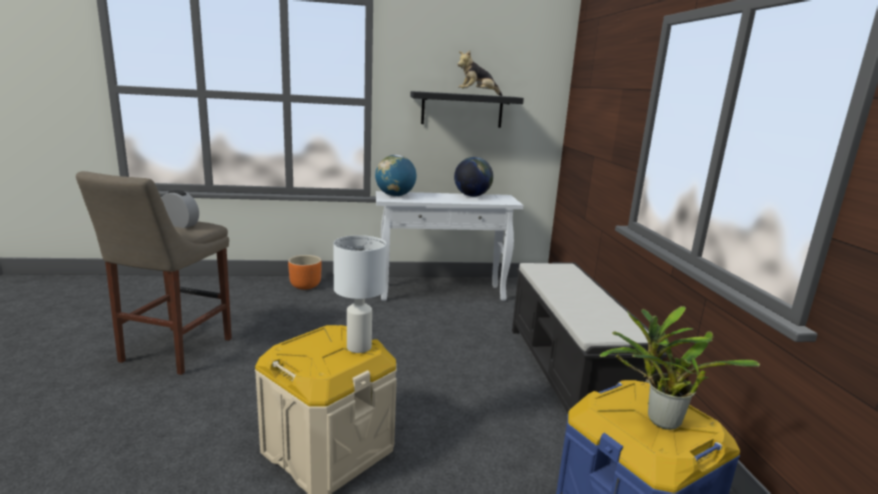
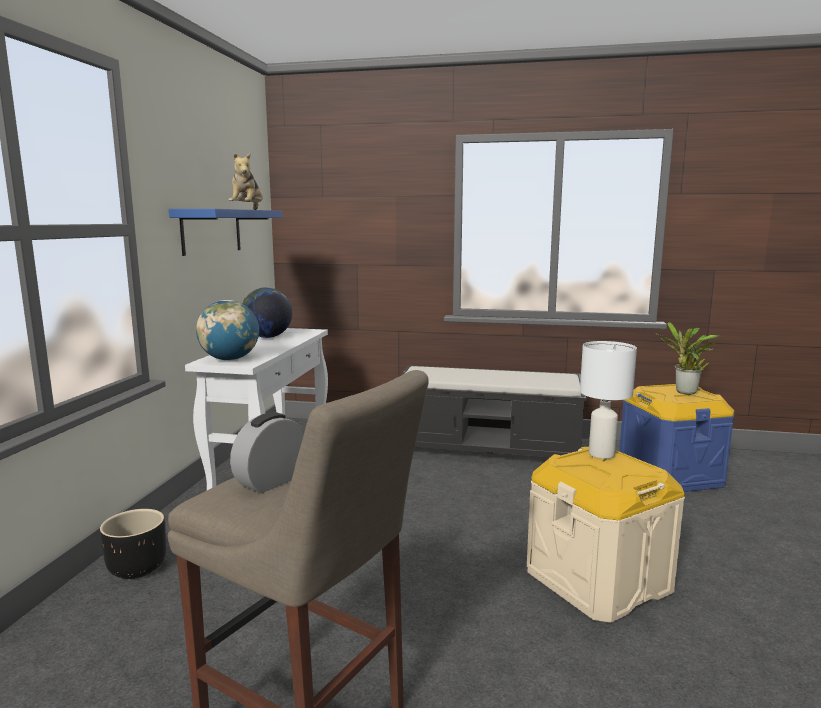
camera: 70 degrees left, 5 degrees down
orange planter [288,255,322,290] -> black planter [100,509,166,579]
black shelf [410,91,524,128] -> blue shelf [169,209,282,256]

